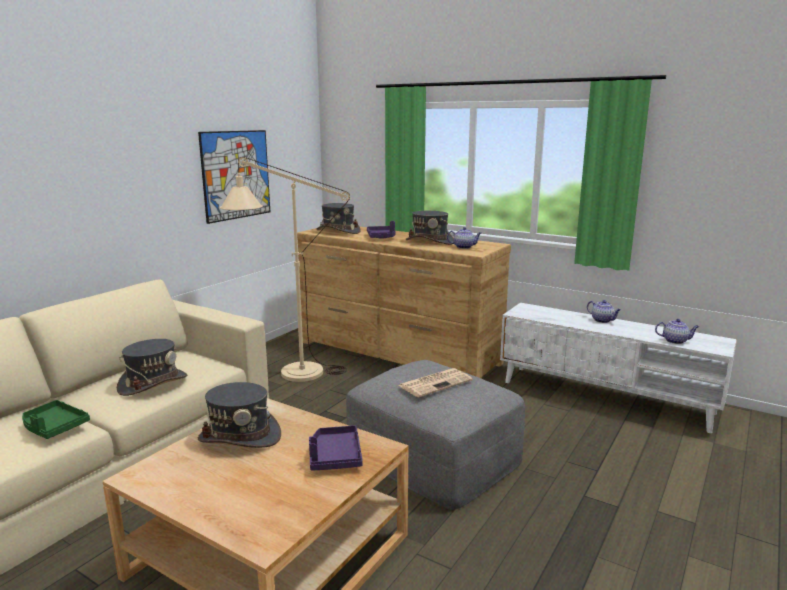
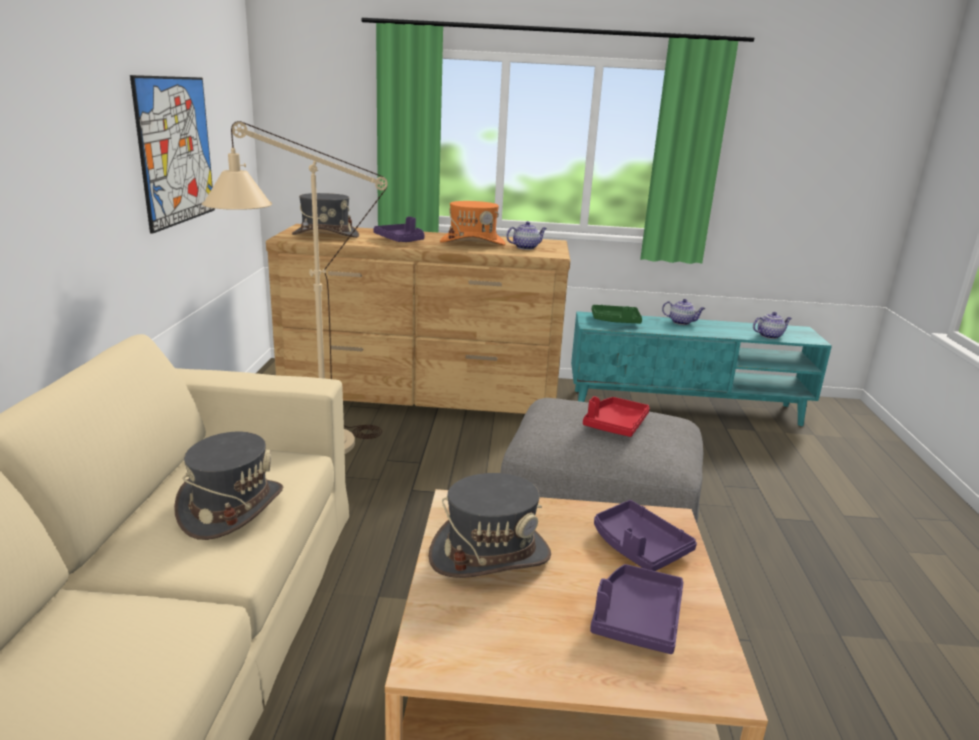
camera: 30 degrees left, 5 degrees up
green tray [22,400,90,439] -> green tray moved to [592,305,642,324]
newspaper [399,368,473,398] -> red tray [583,396,650,437]
grey hat [406,211,454,245] -> orange hat [440,201,506,246]
white tv stand [500,303,737,433] -> turquoise tv stand [571,311,832,426]
none -> purple tray [590,564,684,654]

